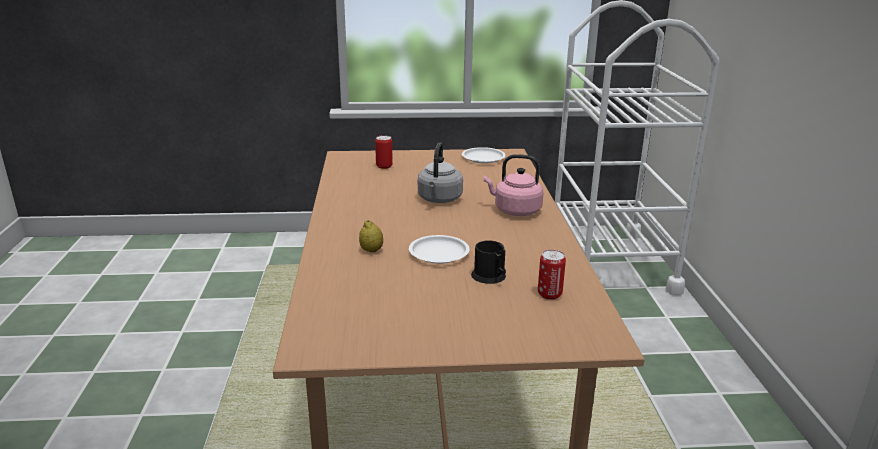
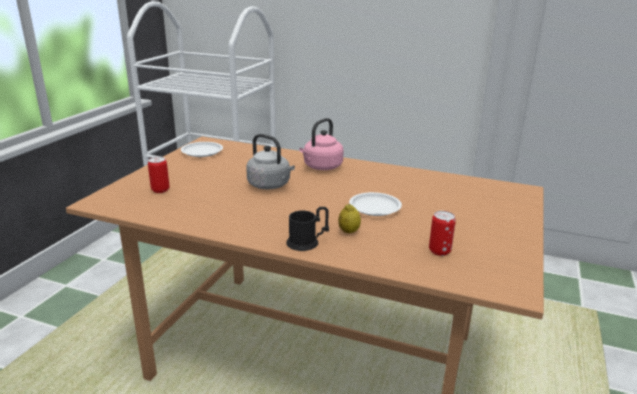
camera: 65 degrees left, 0 degrees up
black mug [471,241,506,284] -> black mug moved to [286,207,329,251]
can [538,250,566,300] -> can moved to [429,211,456,256]

